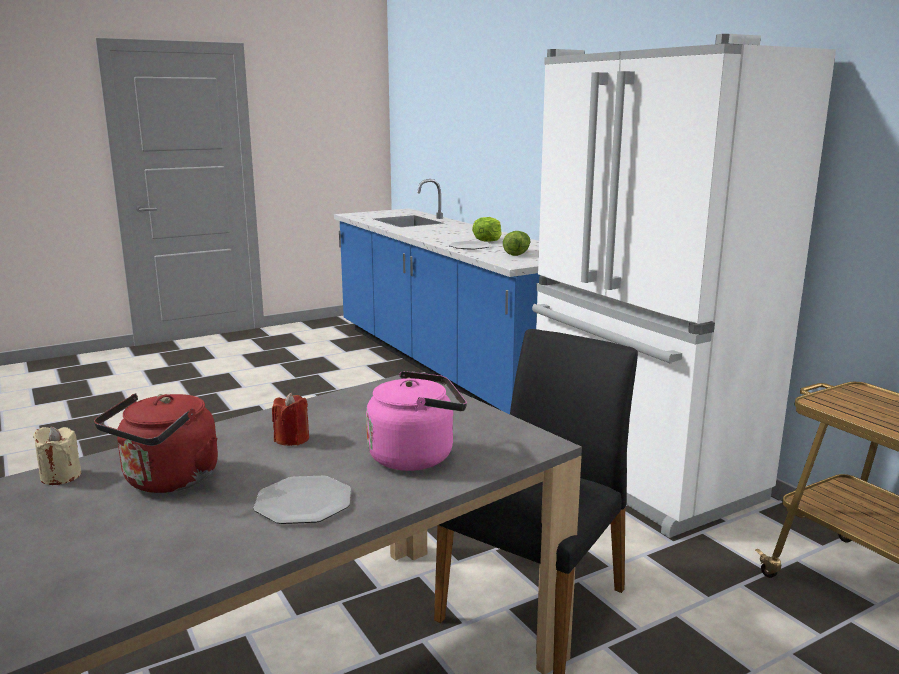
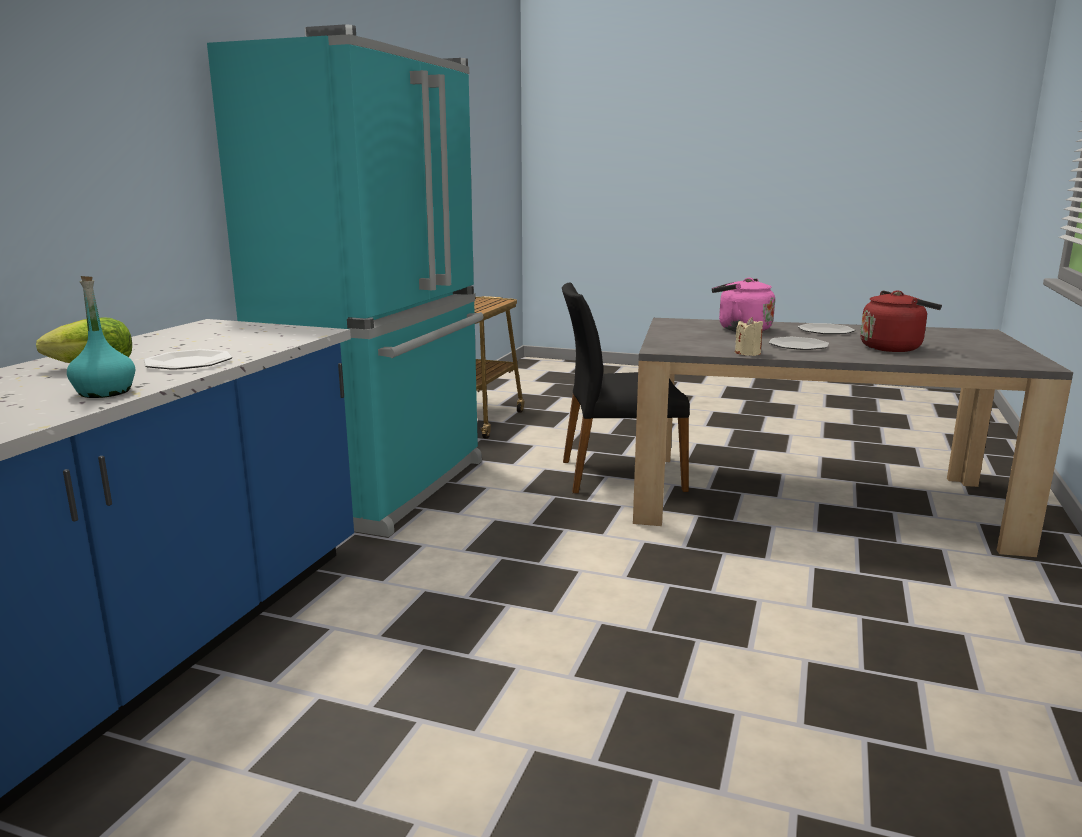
camera: 130 degrees left, 0 degrees up
beige candle [33,427,81,485] -> beige candle moved to [735,317,763,356]
red candle [272,392,309,446] -> plate [768,337,829,350]
lettuce [503,231,531,256] -> none
white fridge [532,34,836,538] -> turquoise fridge [207,24,484,537]
none -> turquoise bottle [67,276,135,398]

